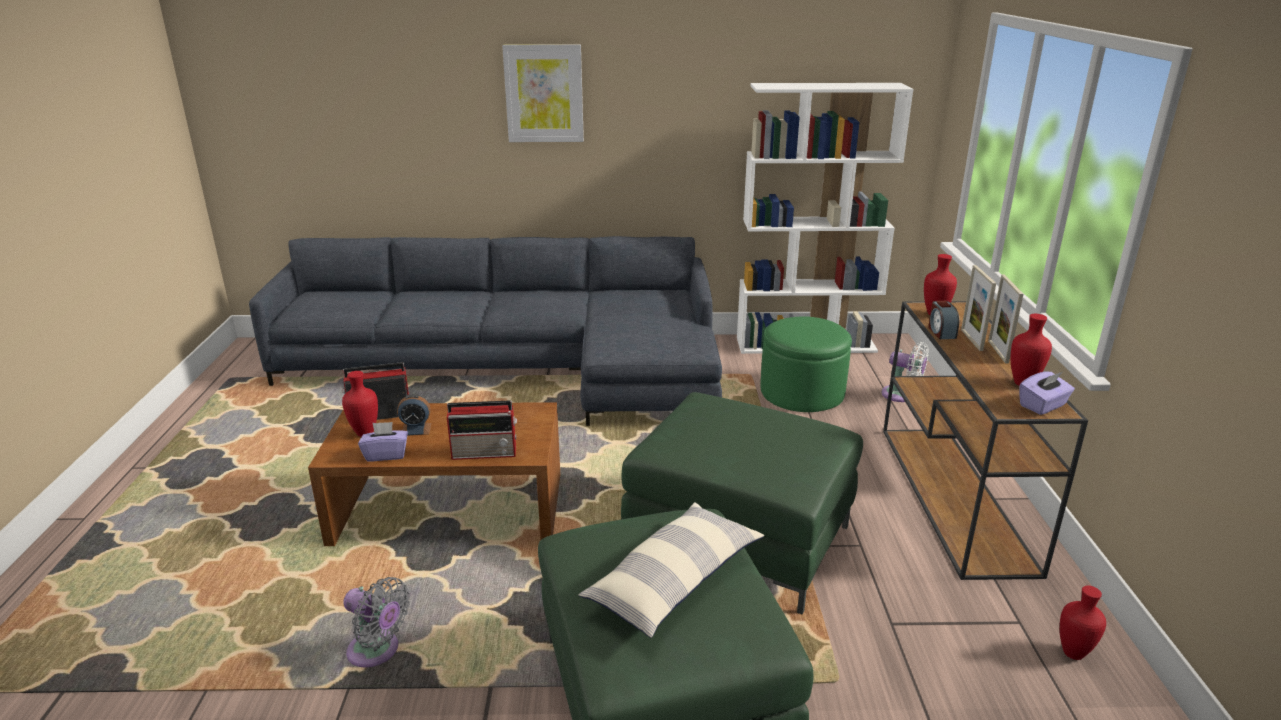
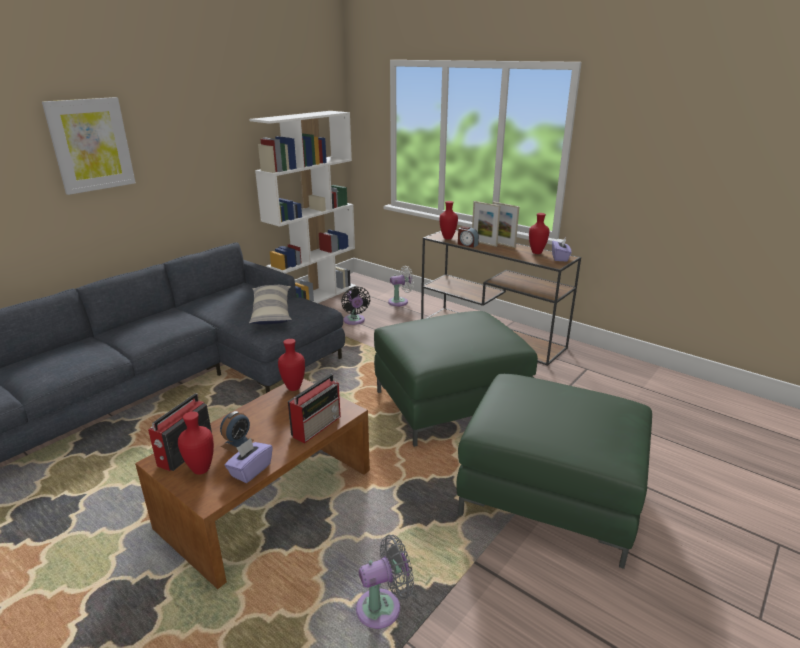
camera: 50 degrees left, 0 degrees up
pillow [578,502,764,638] -> pillow moved to [249,285,292,325]
green ottoman [760,316,852,412] -> black fan [341,286,370,325]
red vase [1060,586,1106,660] -> red vase moved to [278,339,305,391]

